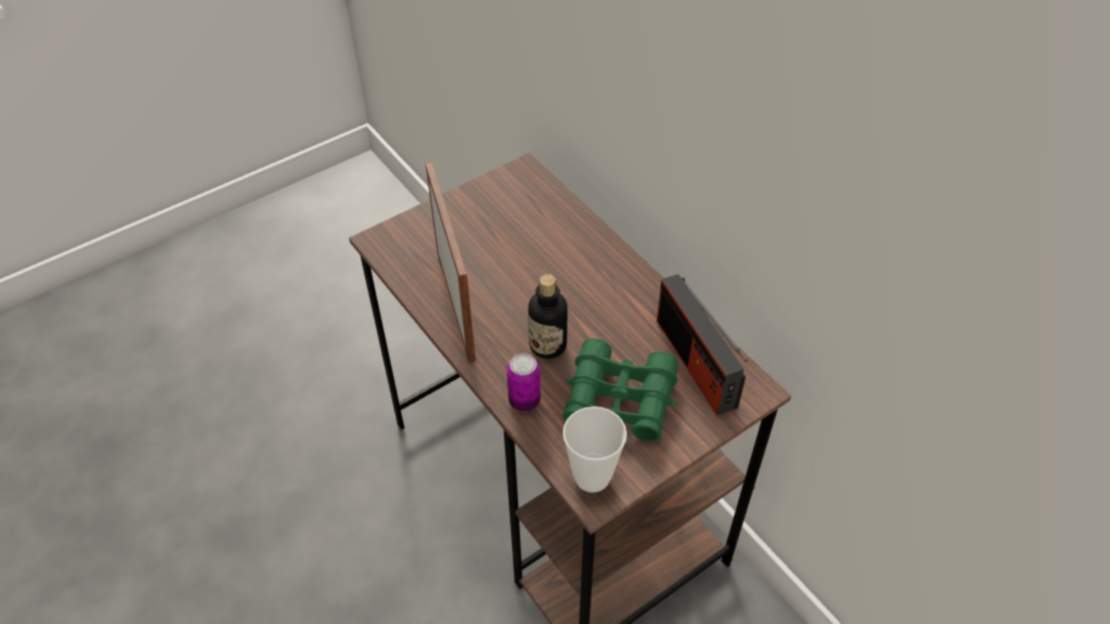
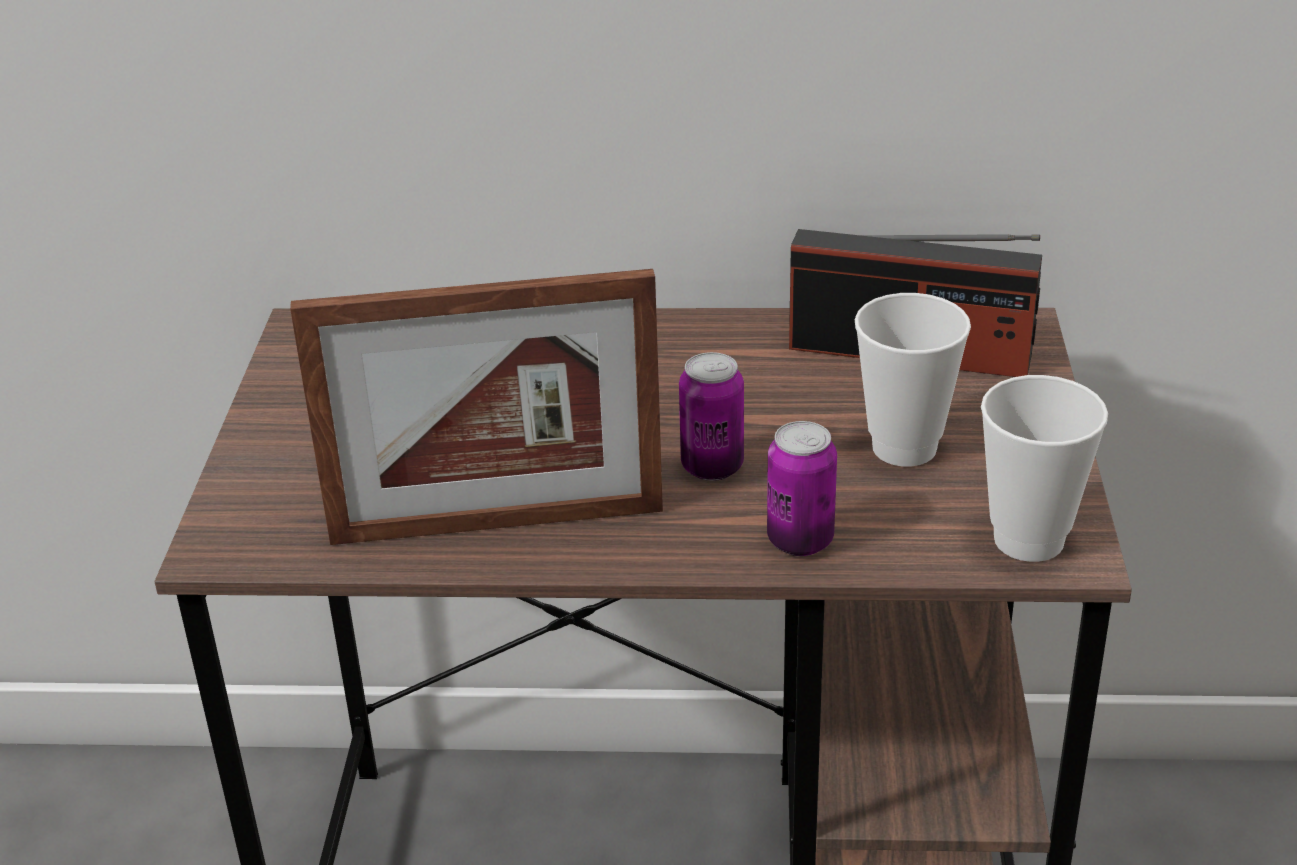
camera: 50 degrees left, 15 degrees down
picture frame [425,162,476,363] -> picture frame turned 150 degrees clockwise [290,269,663,545]
bottle [528,274,567,359] -> can [679,352,744,481]
green binoculars [563,338,678,442] -> cup [855,293,971,467]

